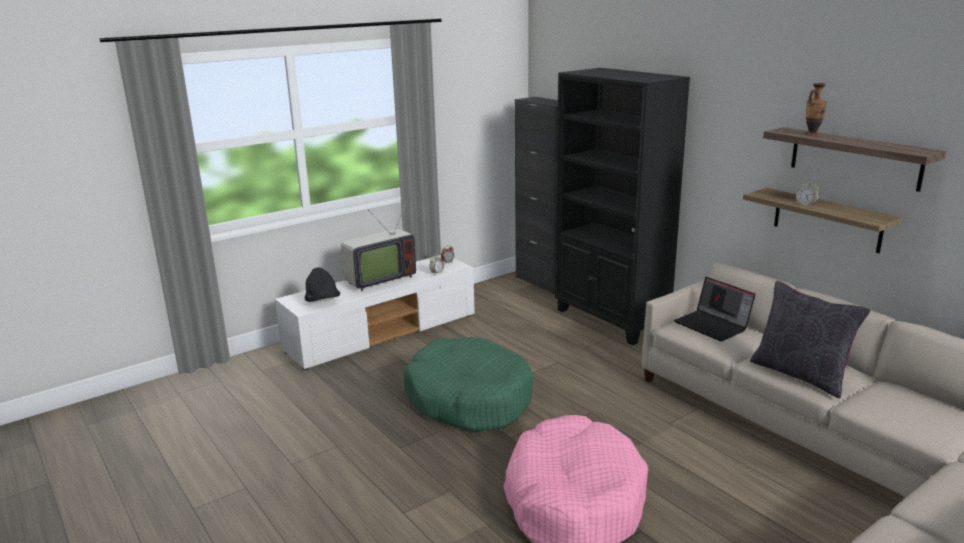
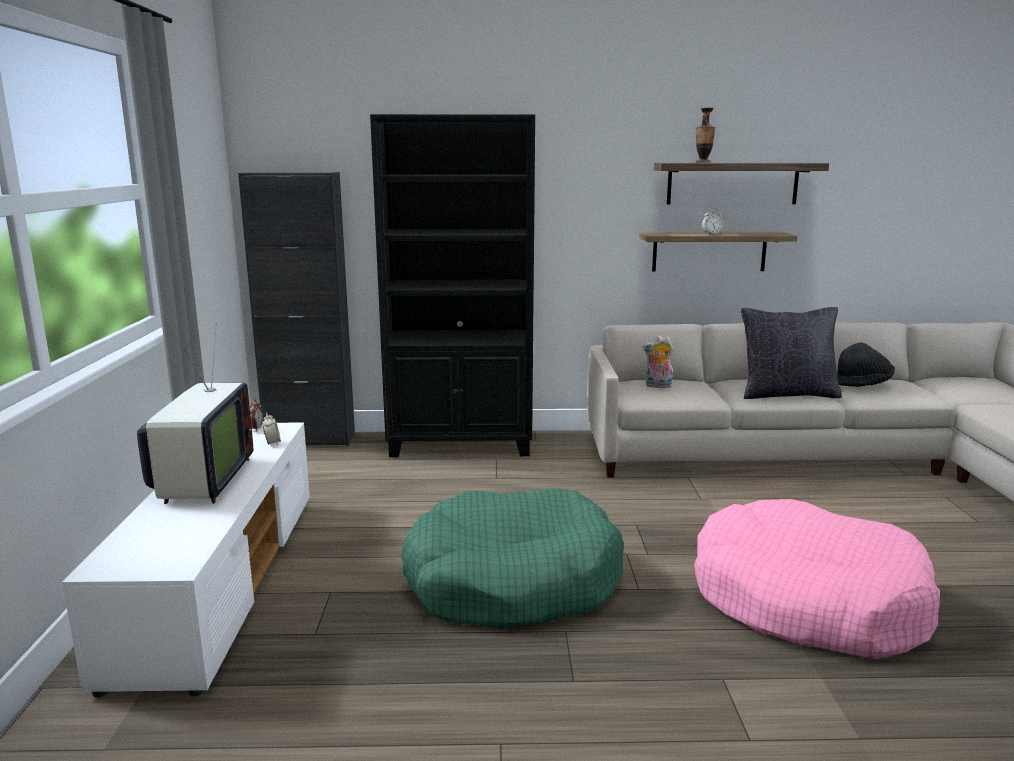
camera: 55 degrees left, 5 degrees down
black hat [304,267,340,302] -> black hat moved to [837,343,895,387]
laptop [674,277,755,341] -> plush toy [643,335,673,388]

